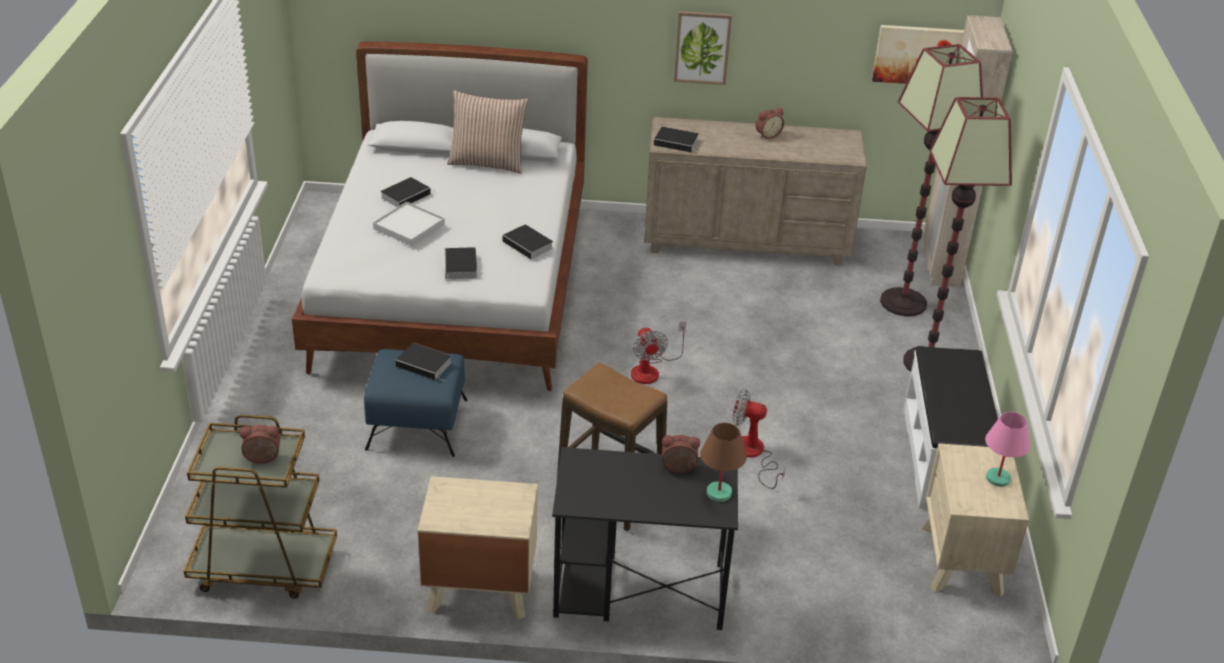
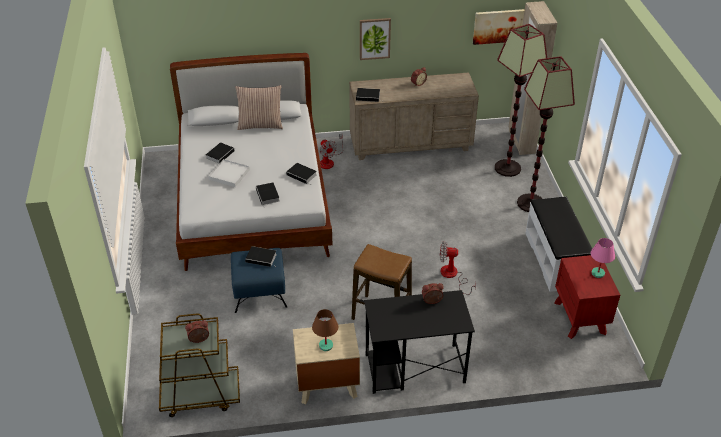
camera: 10 degrees left, 5 degrees up
fan [631,321,686,384] -> fan moved to [320,133,343,169]
brown table lamp [700,423,747,502] -> brown table lamp moved to [312,309,338,351]
beige nightstand [922,443,1029,597] -> red nightstand [554,255,620,339]

